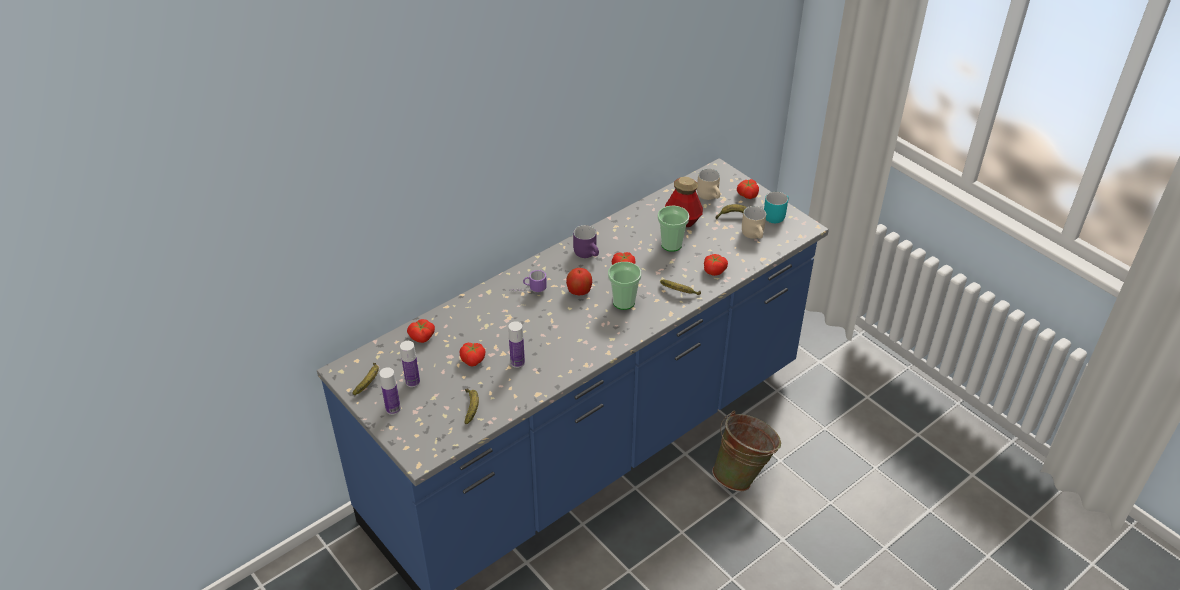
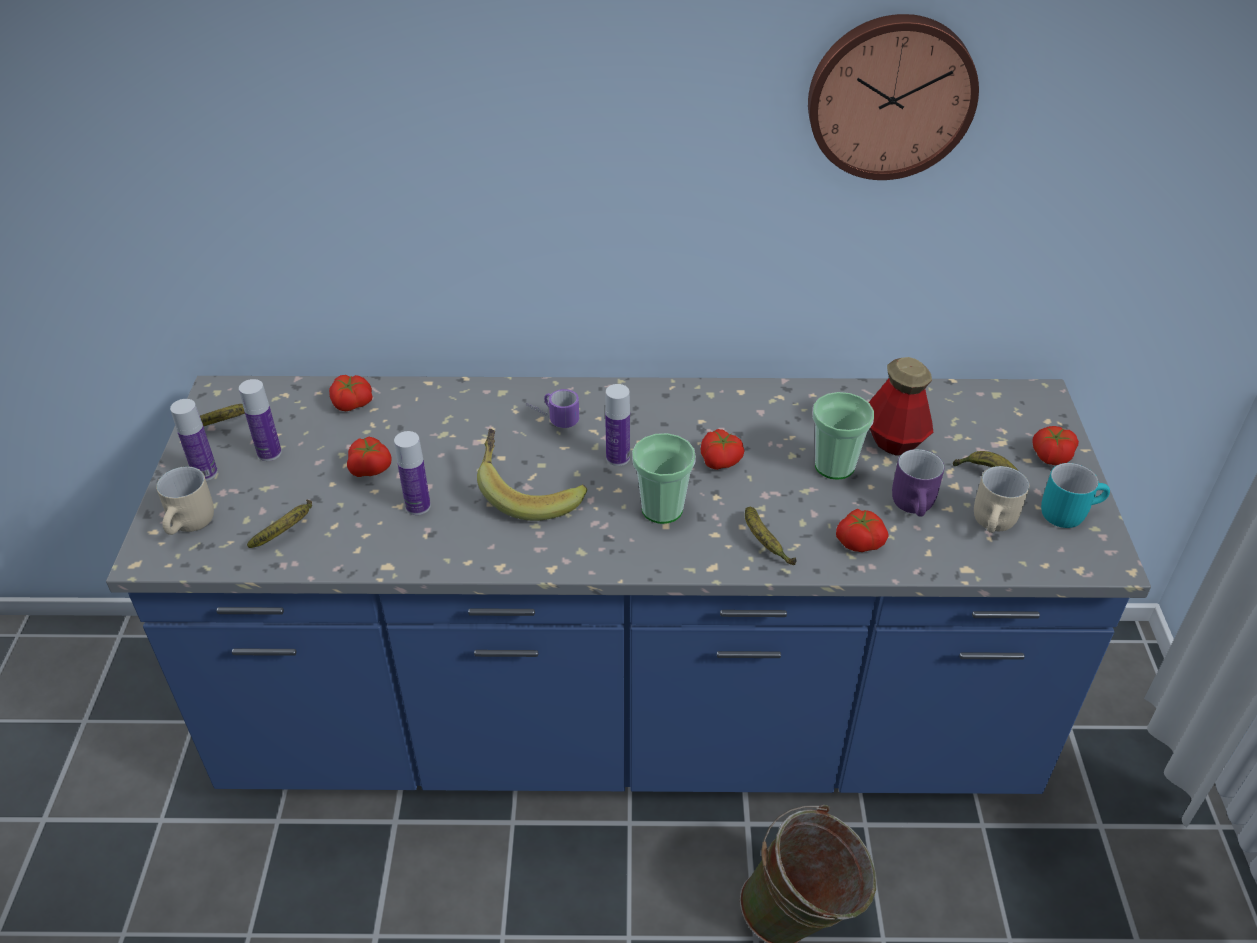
camera: 40 degrees right, 0 degrees up
apple [566,268,592,295] -> bottle [605,384,630,466]
purple mug [573,225,599,258] -> purple mug moved to [892,449,944,517]
beige mug [697,169,720,200] -> beige mug moved to [156,466,214,535]
none -> banana [477,429,587,521]
none -> wall clock [808,14,979,180]

